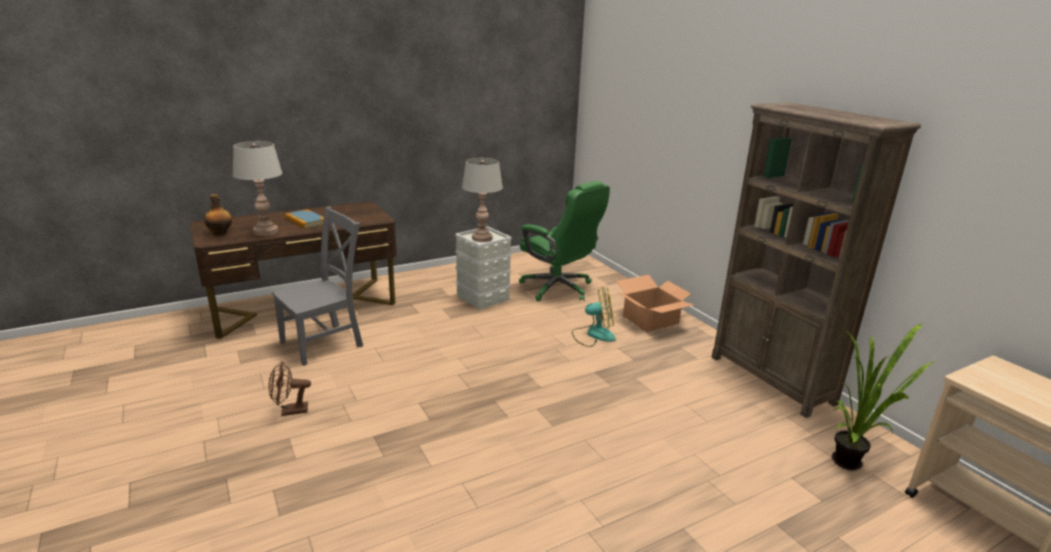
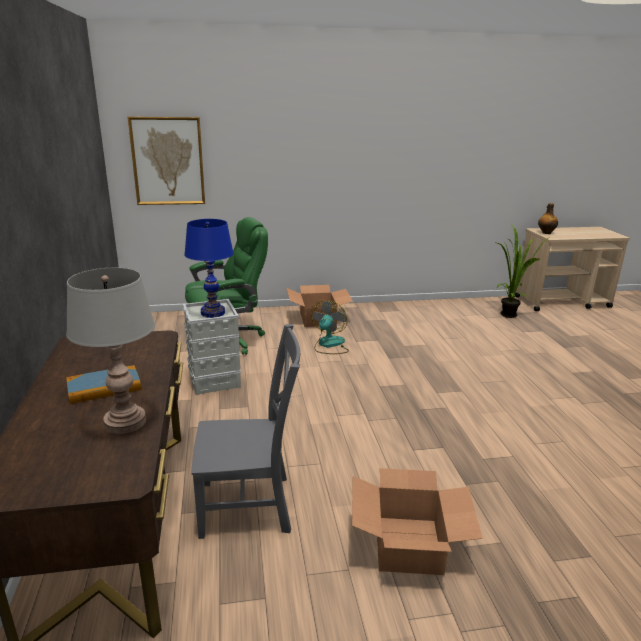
camera: 70 degrees left, 0 degrees up
bottle [204,194,232,236] -> bottle moved to [538,203,558,234]
brown fan [269,361,311,416] -> cardboard box [352,468,483,575]
grey chair [272,207,363,366] -> grey chair turned 105 degrees clockwise [191,324,300,539]
grey table lamp [462,158,503,242] -> blue table lamp [184,219,234,318]
brown bookcase [711,102,921,418] -> none
none -> picture [128,116,205,205]

